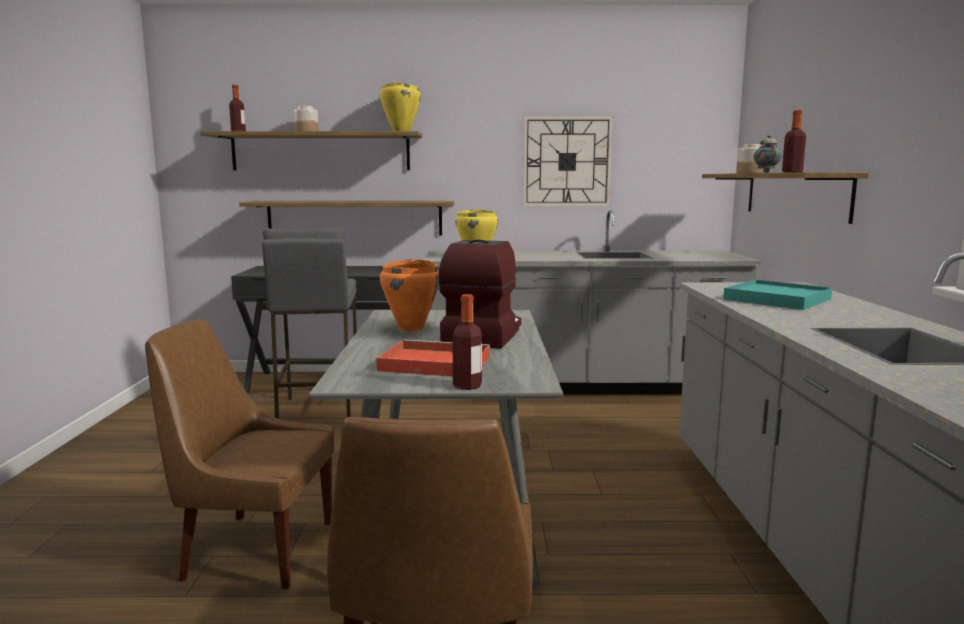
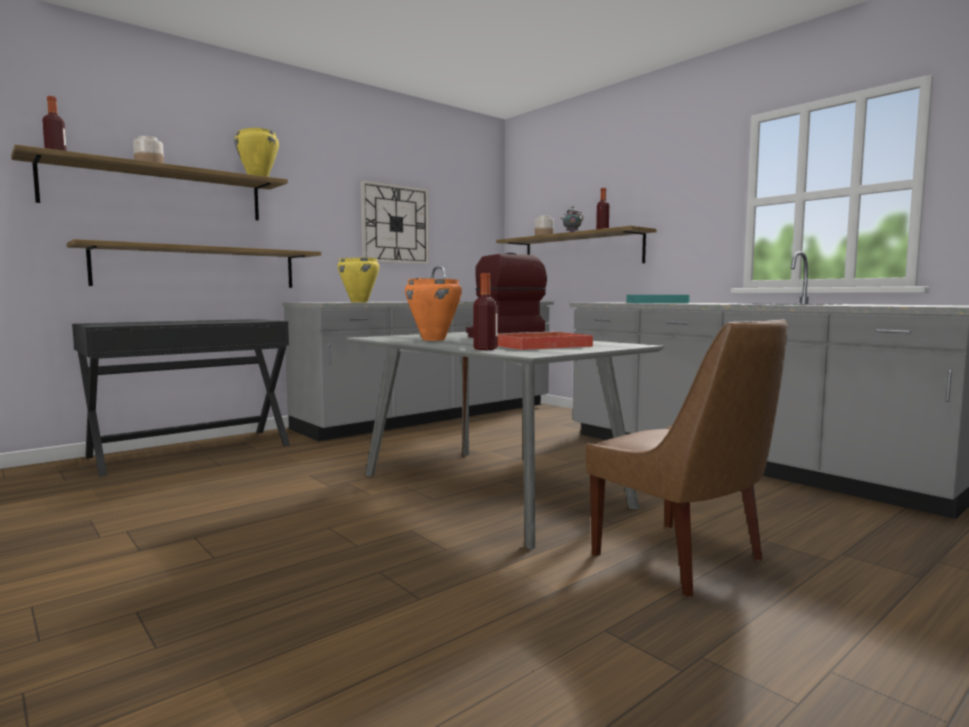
camera: 40 degrees left, 5 degrees down
brown chair [145,319,334,589] -> none
grey stool [262,226,357,419] -> none
bottle [452,294,482,390] -> bottle moved to [473,273,498,350]

